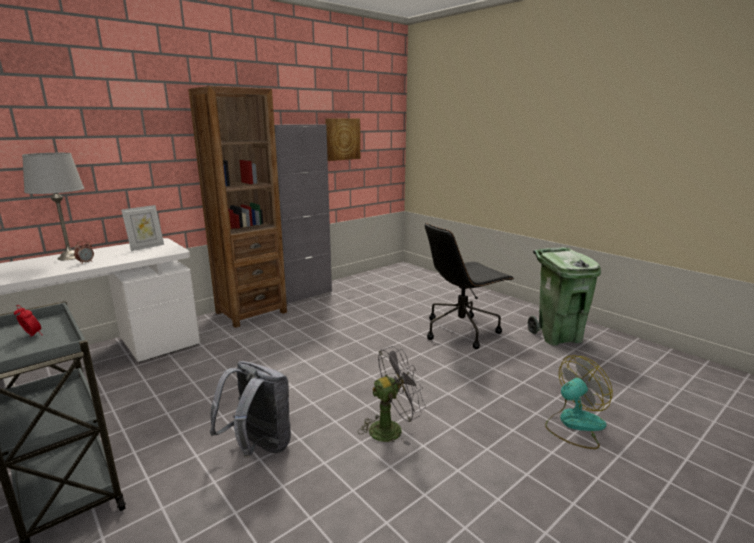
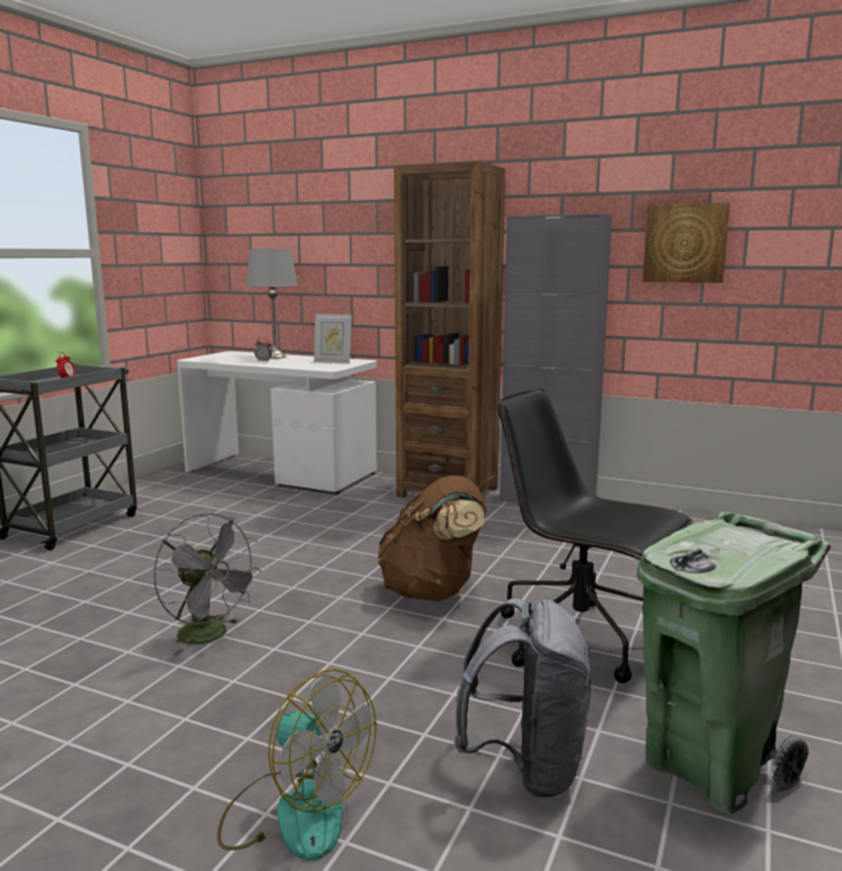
camera: 65 degrees right, 5 degrees down
grey backpack [210,361,291,458] -> grey backpack moved to [454,598,591,798]
none -> brown backpack [378,476,487,602]

